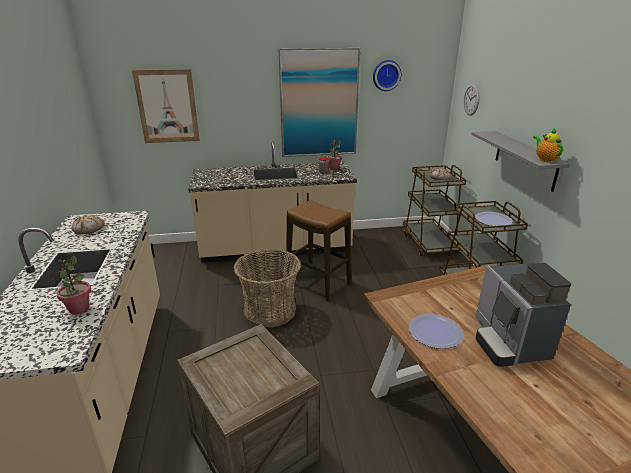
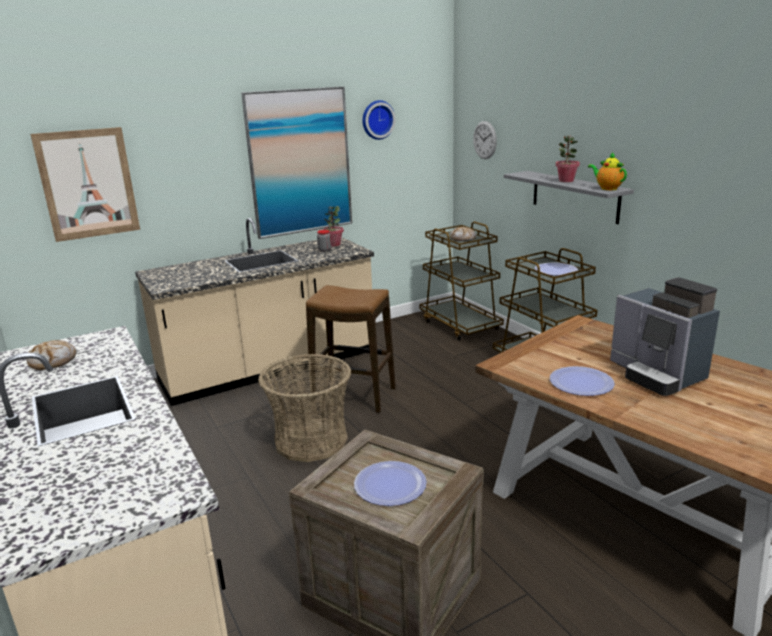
camera: 20 degrees left, 5 degrees down
potted plant [53,256,91,315] -> potted plant moved to [556,135,580,182]
none -> plate [354,461,427,506]

